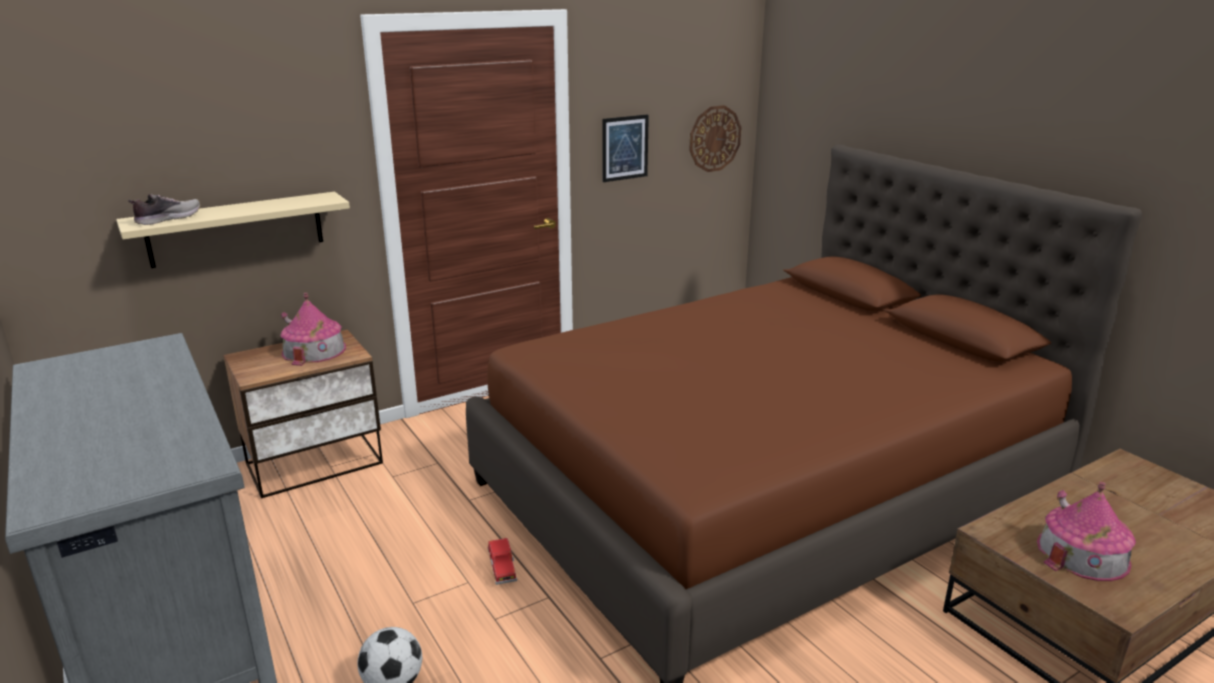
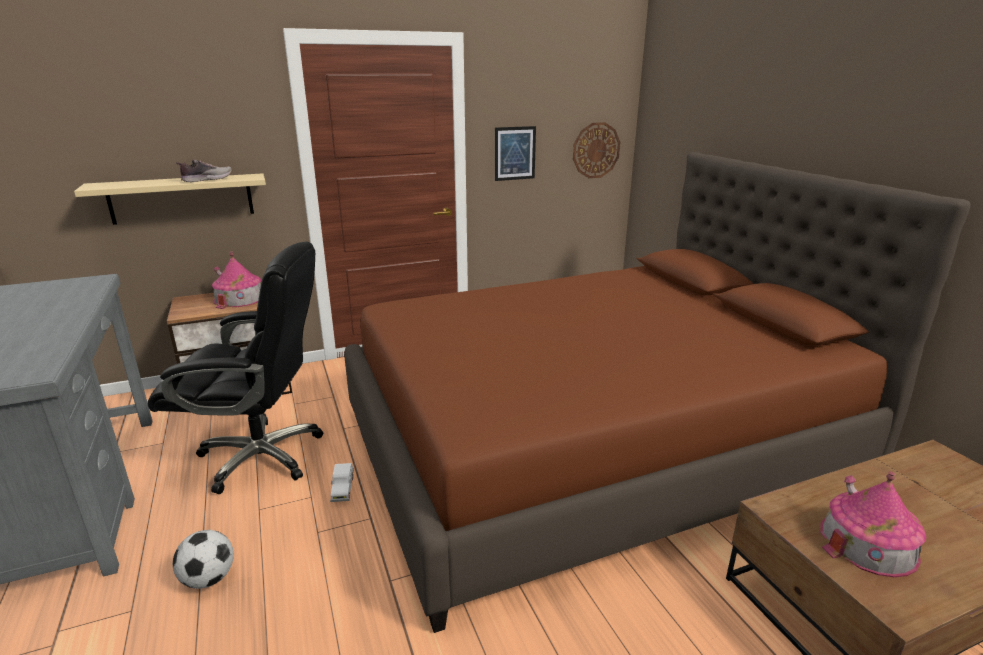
camera: 10 degrees right, 0 degrees up
shoe [128,194,201,225] -> shoe moved to [176,159,232,182]
red toy car [488,538,517,585] -> white toy car [330,463,354,502]
none -> black office chair [148,242,324,494]

